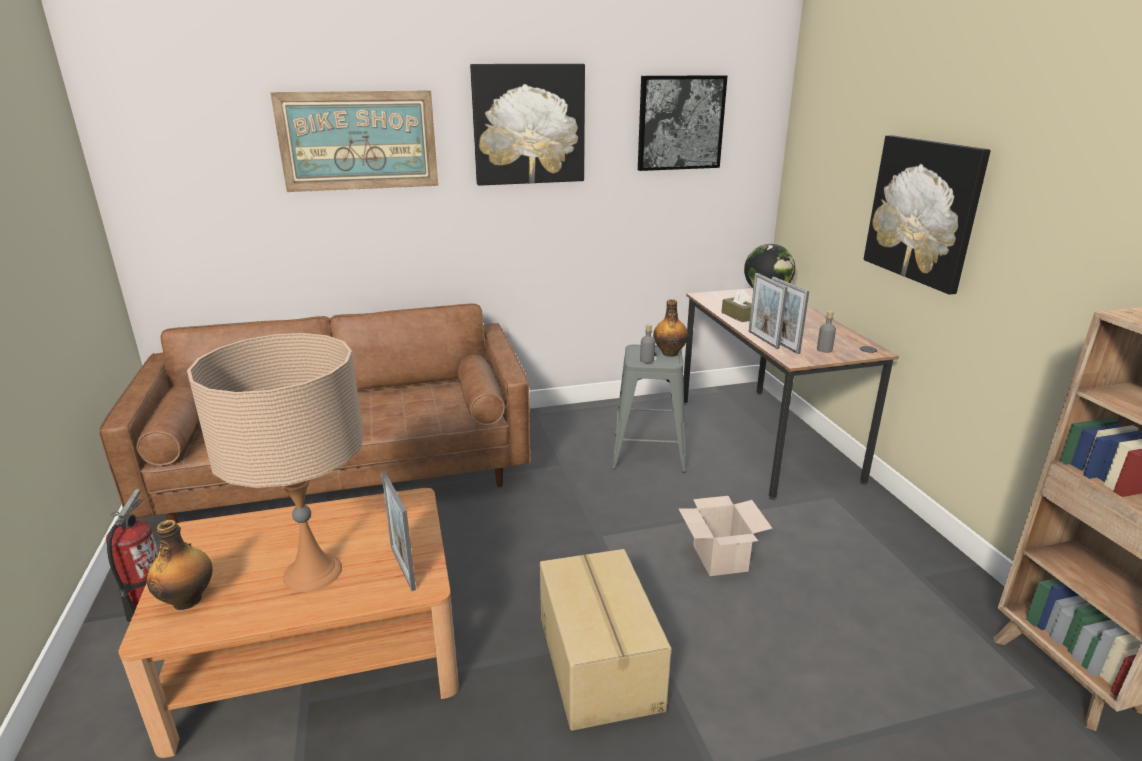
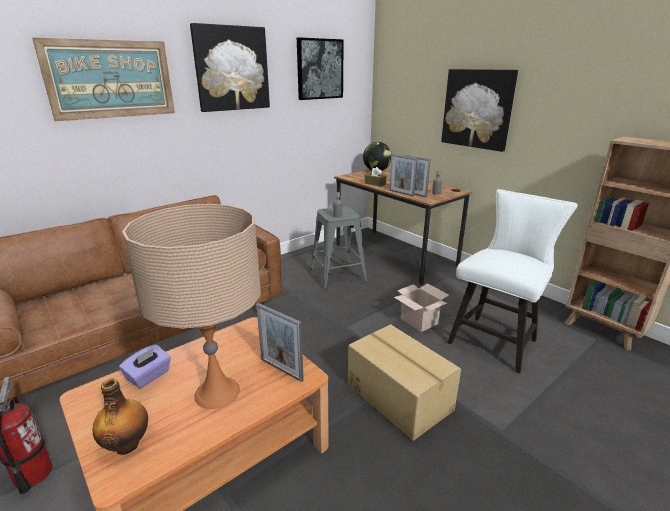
camera: 25 degrees left, 0 degrees up
bottle [653,299,688,357] -> none
none -> purple tissue box [119,344,171,388]
none -> white chair [447,189,578,373]

